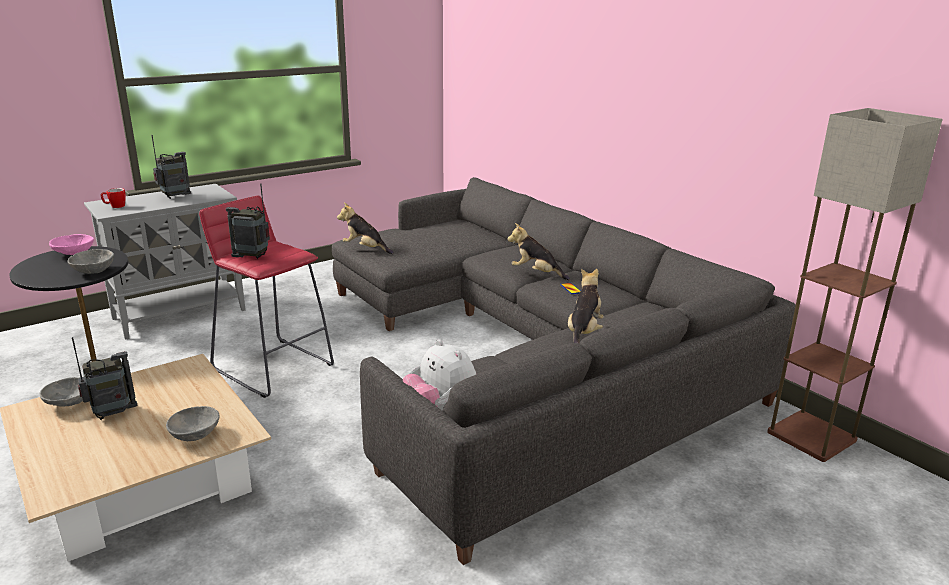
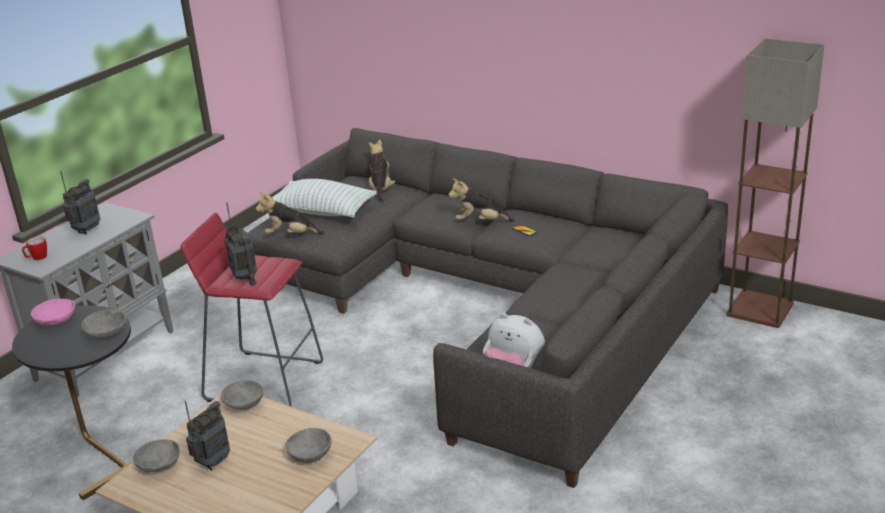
camera: 20 degrees left, 5 degrees up
radio [226,183,270,259] -> radio turned 105 degrees counterclockwise [224,202,257,285]
plush toy [568,269,604,344] -> plush toy moved to [369,139,395,203]
none -> grey bowl [220,380,264,410]
none -> pillow [272,179,377,217]

